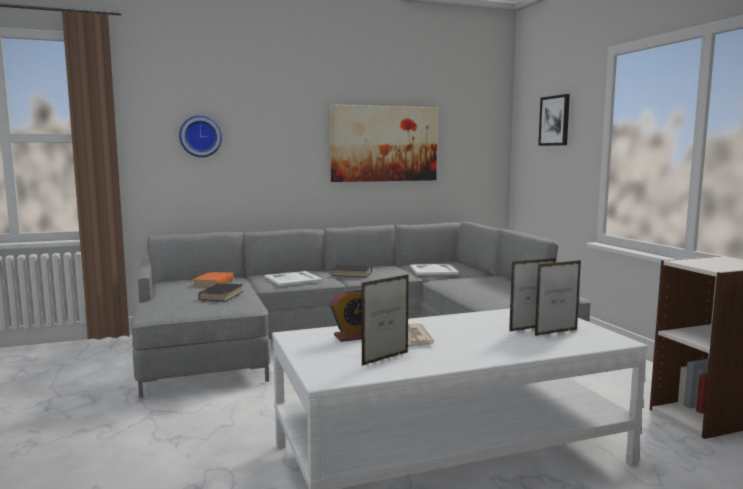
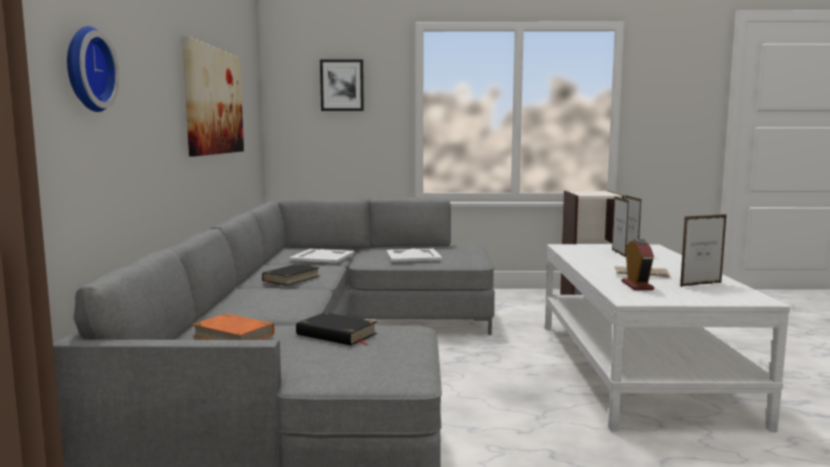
camera: 70 degrees left, 0 degrees up
white tray [265,271,323,286] -> white tray moved to [386,248,442,262]
picture frame [361,274,409,366] -> picture frame turned 90 degrees clockwise [680,214,727,287]

